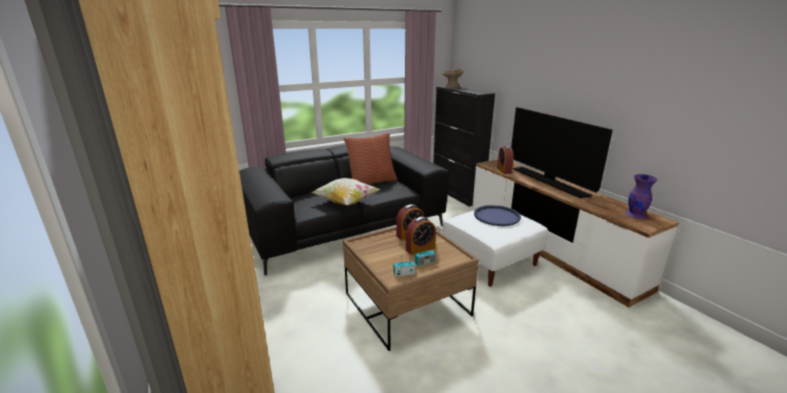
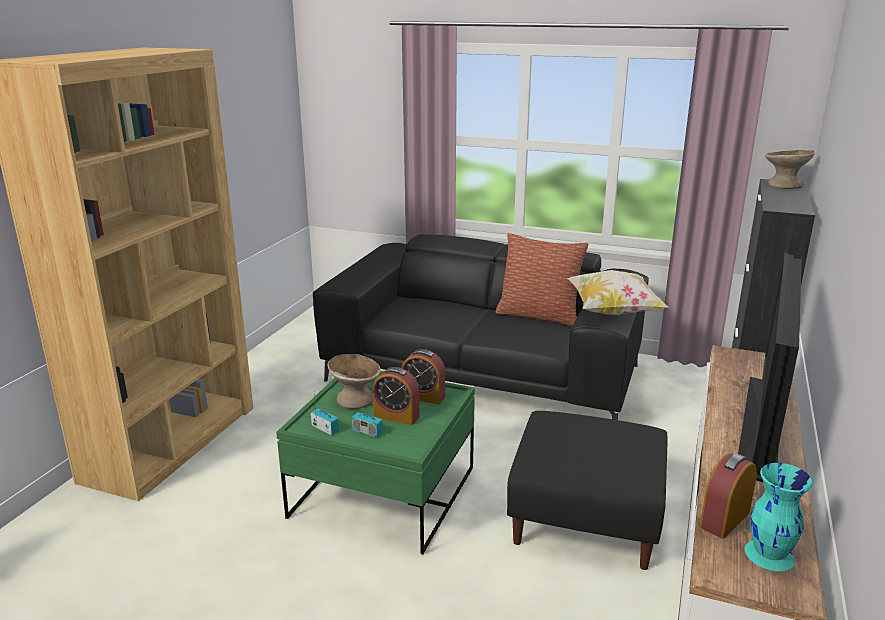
camera: 50 degrees right, 0 degrees up
pillow [311,178,380,205] -> pillow moved to [567,270,668,315]
brown coffee table [343,227,479,351] -> green coffee table [276,371,475,554]
white ottoman [443,210,549,287] -> black ottoman [507,411,668,570]
blue tray [474,205,521,226] -> none
alarm clock [497,146,514,174] -> alarm clock moved to [700,454,757,539]
purple vase [625,174,657,219] -> turquoise vase [745,463,813,571]
none -> beige bowl [327,354,381,409]

